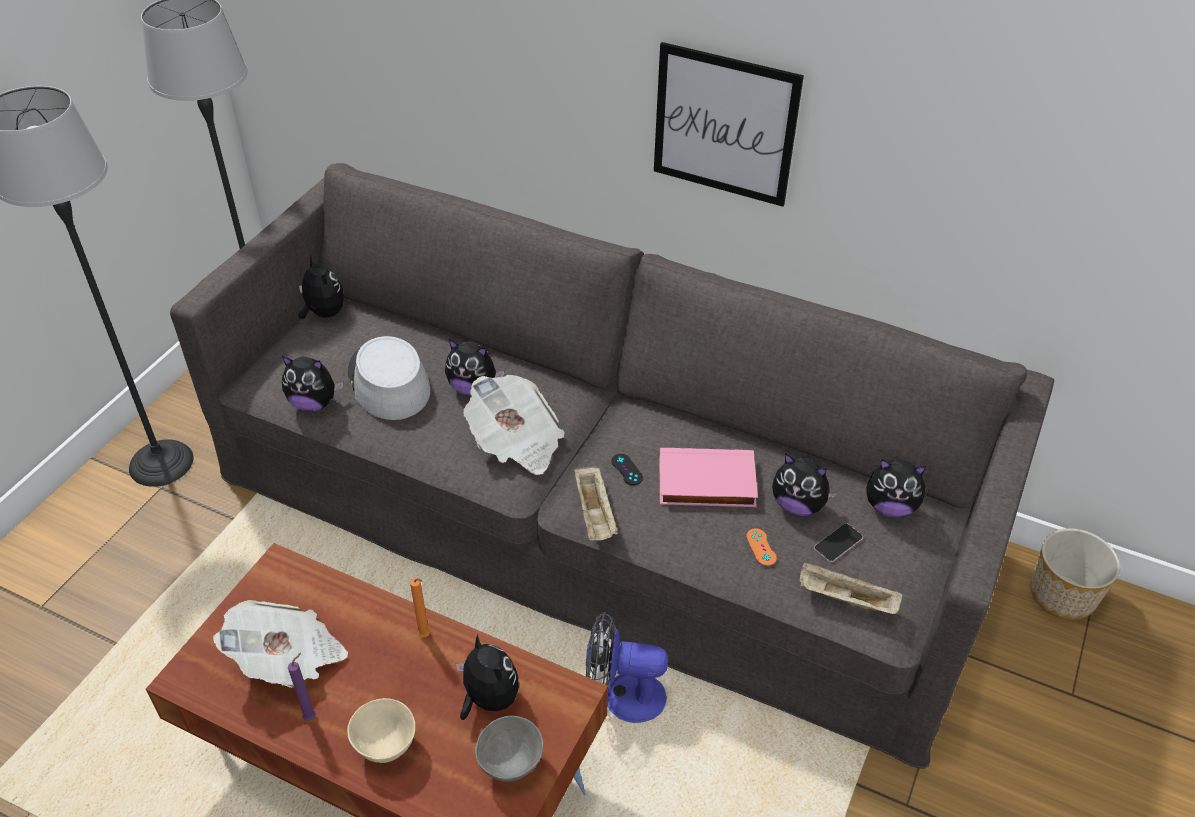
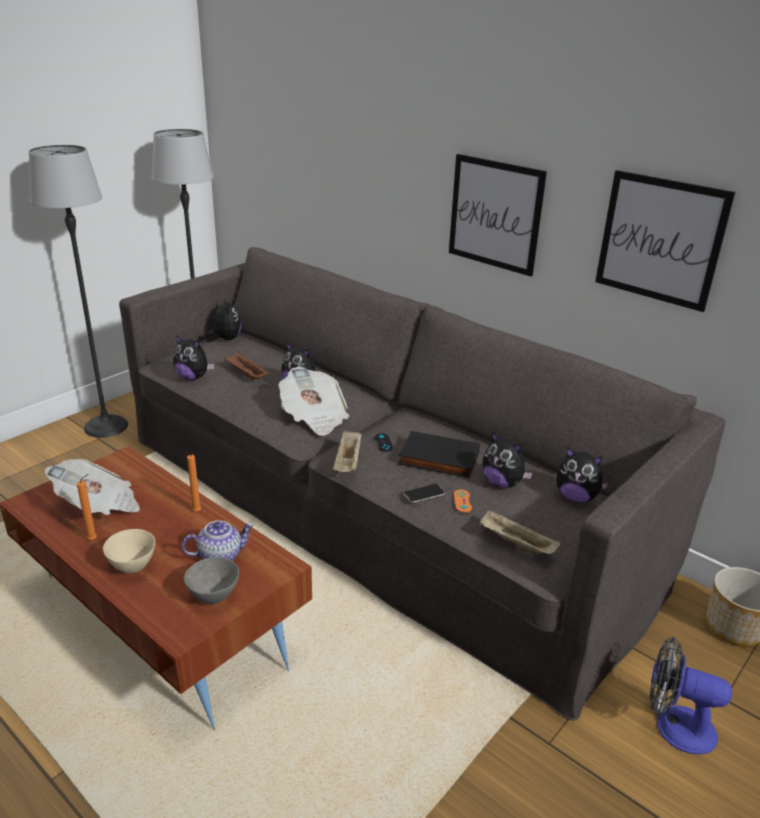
camera: 15 degrees right, 15 degrees down
purple candle [288,653,316,721] -> orange candle [77,474,97,540]
grey hat [348,336,430,420] -> brown tray [224,352,269,380]
plush toy [456,634,519,720] -> teapot [182,521,254,560]
fan [586,612,668,723] -> fan moved to [650,637,732,754]
pink book [659,448,758,507] -> black book [398,431,480,478]
phone [814,523,863,562] -> phone moved to [403,483,445,503]
none -> picture [595,170,735,312]

